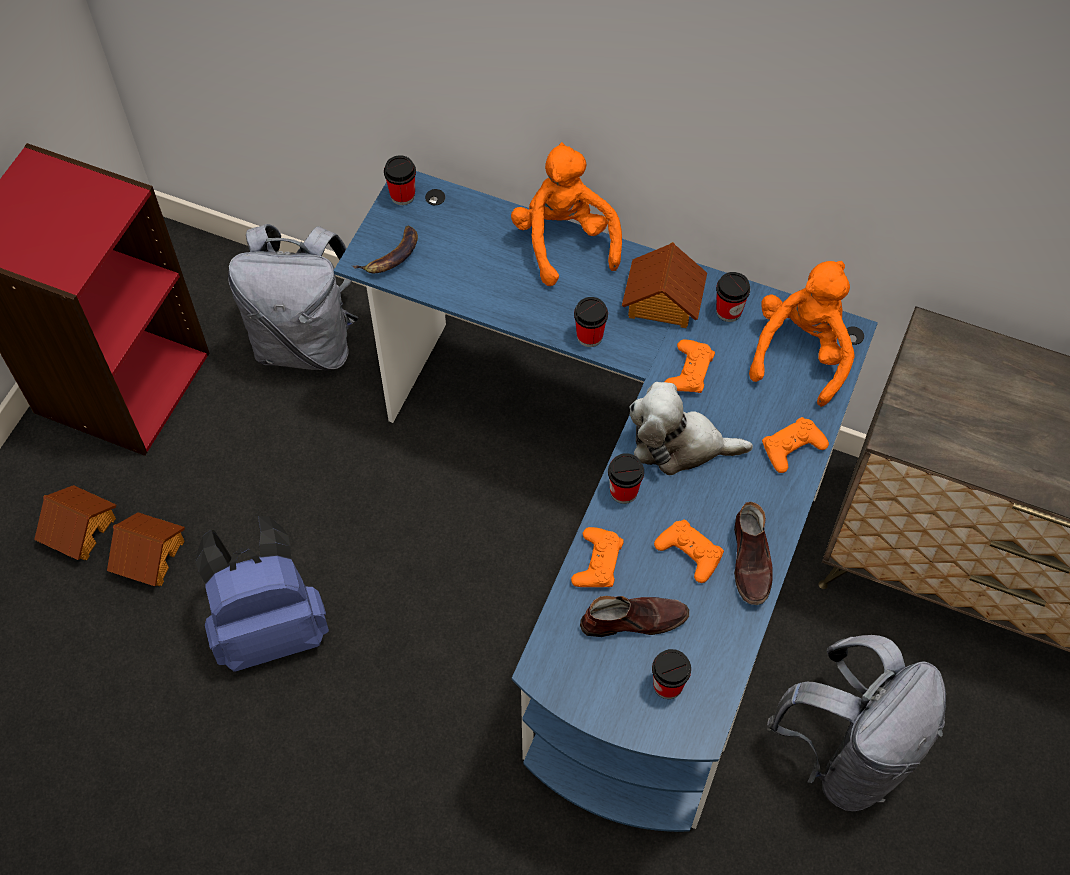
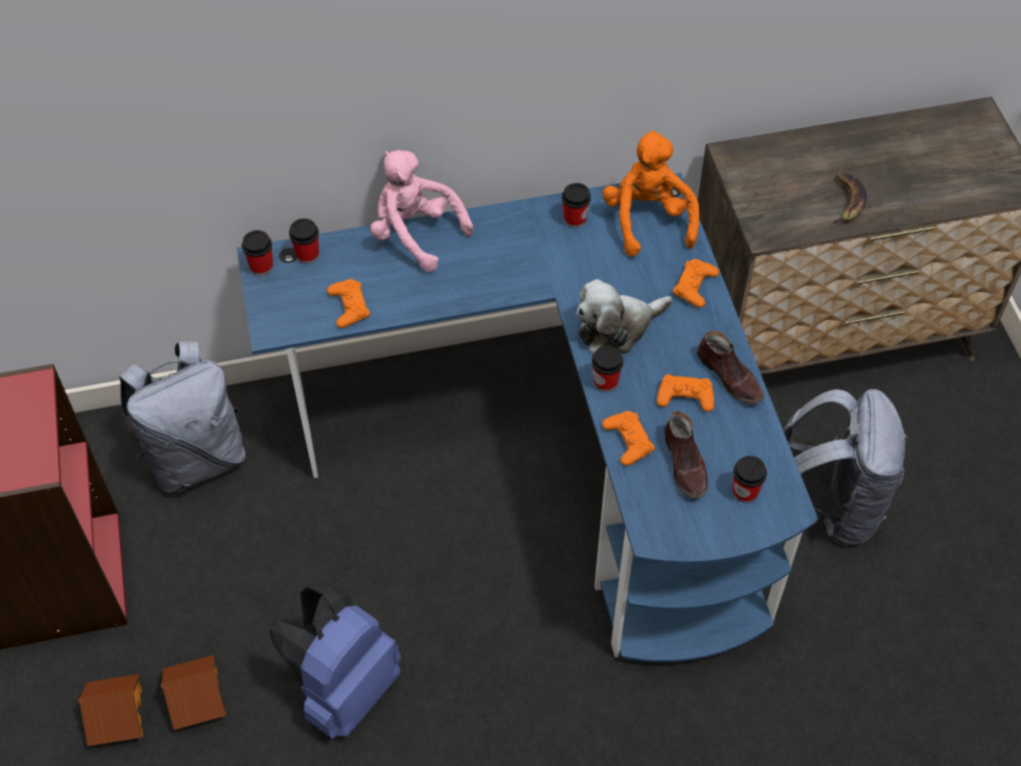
camera: 35 degrees left, 5 degrees down
banana [352,225,418,273] -> banana moved to [829,173,867,225]
orange plush toy [511,142,622,286] -> pink plush toy [370,150,474,272]
cup [574,297,608,347] -> cup moved to [289,218,319,264]
brown shoe [580,596,689,637] -> brown shoe turned 120 degrees clockwise [664,411,708,498]
toy house [622,242,707,328] -> none
orange game controller [665,339,715,393] -> orange game controller moved to [327,279,370,328]

